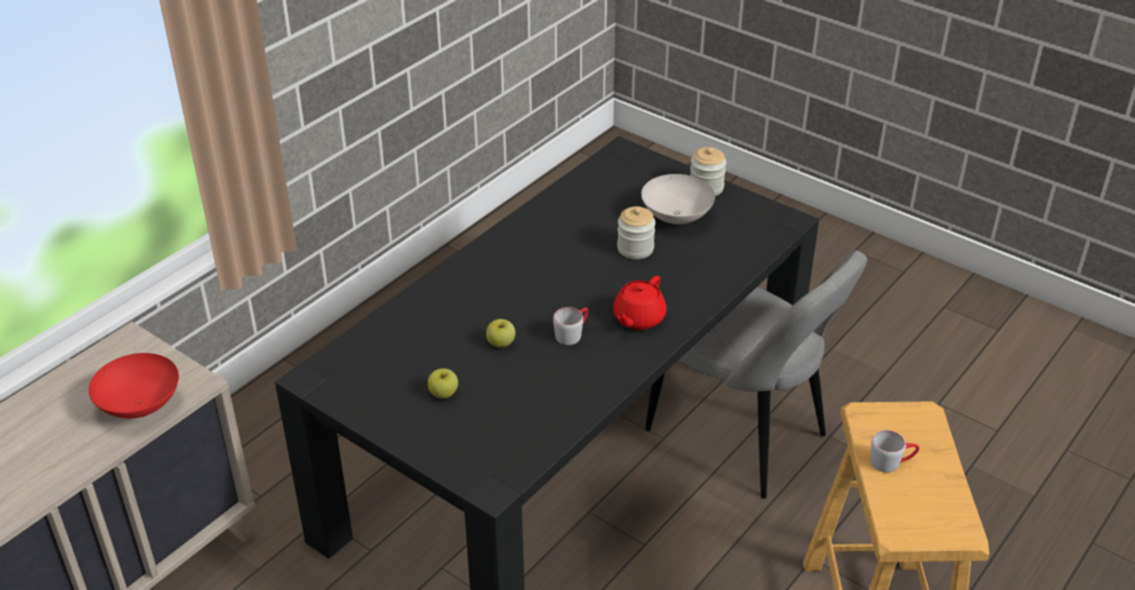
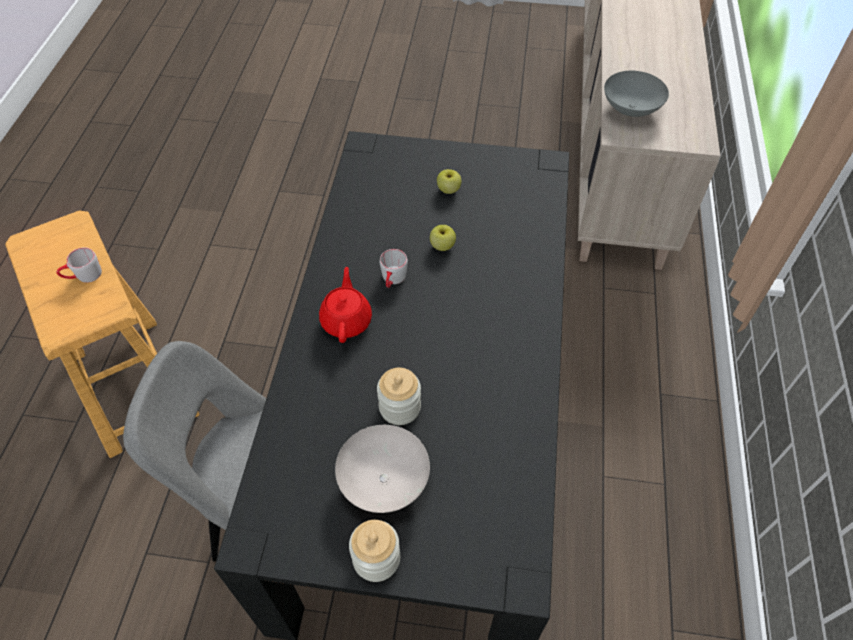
camera: 150 degrees right, 15 degrees up
red bowl [88,353,179,418] -> grey bowl [604,71,669,117]

